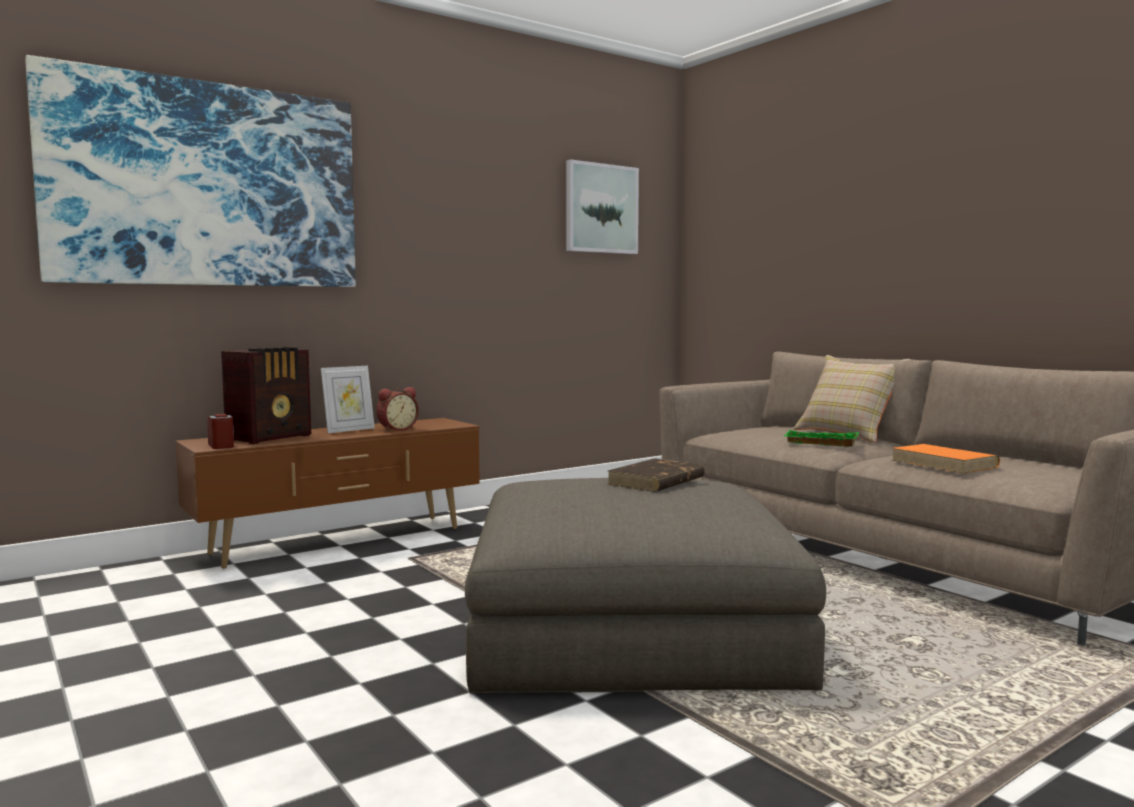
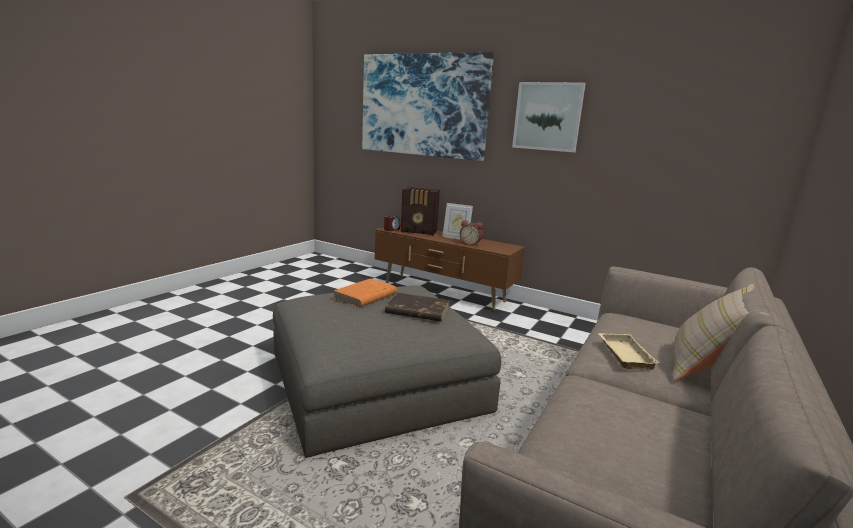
camera: 65 degrees right, 10 degrees up
picture [566,159,639,254] -> picture moved to [512,82,586,152]
green tray [784,430,859,447] -> beige tray [598,333,660,370]
orange book [892,444,1000,474] -> orange book moved to [333,278,397,308]

